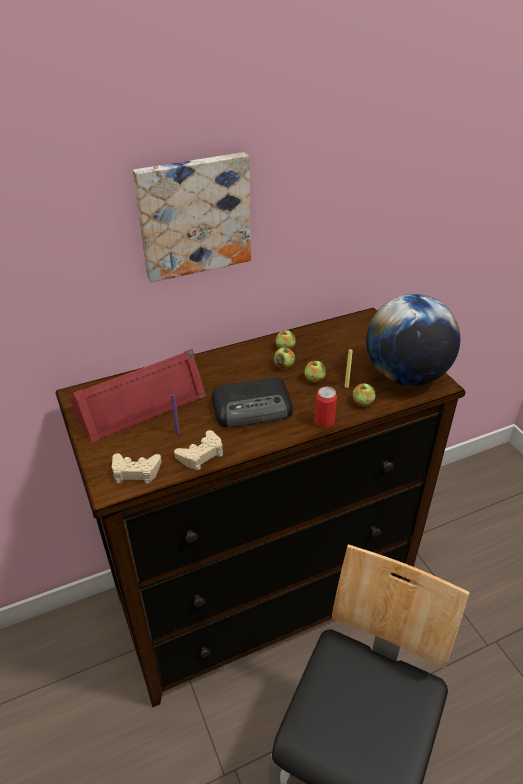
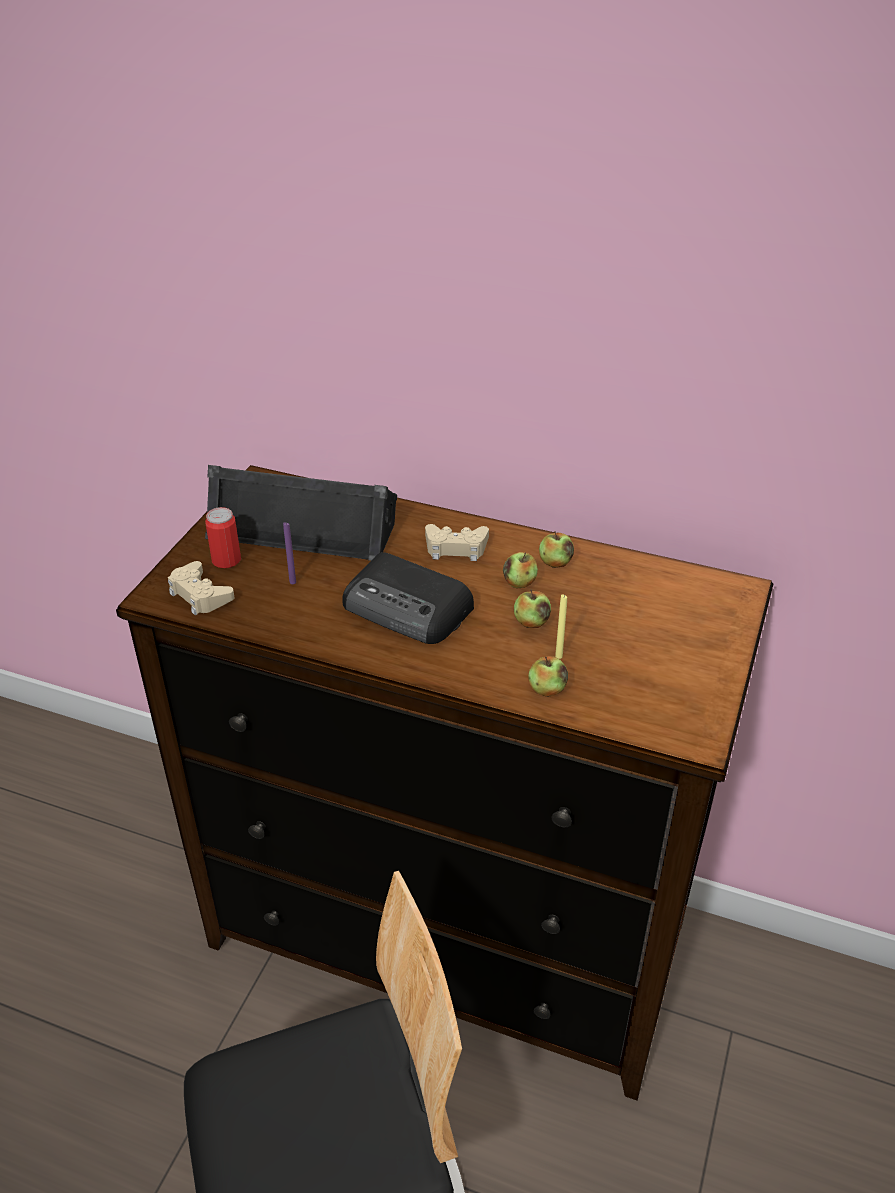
camera: 45 degrees right, 0 degrees up
red speaker [69,349,206,442] -> black speaker [205,465,397,561]
picture [133,152,251,282] -> none
beige game controller [174,430,223,471] -> beige game controller moved to [425,524,489,561]
can [315,387,337,428] -> can moved to [205,507,241,568]
globe [366,294,460,386] -> none

